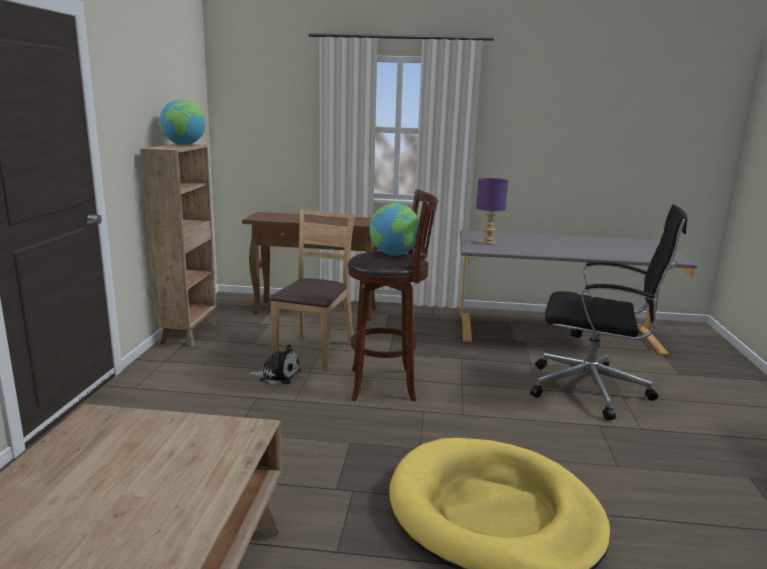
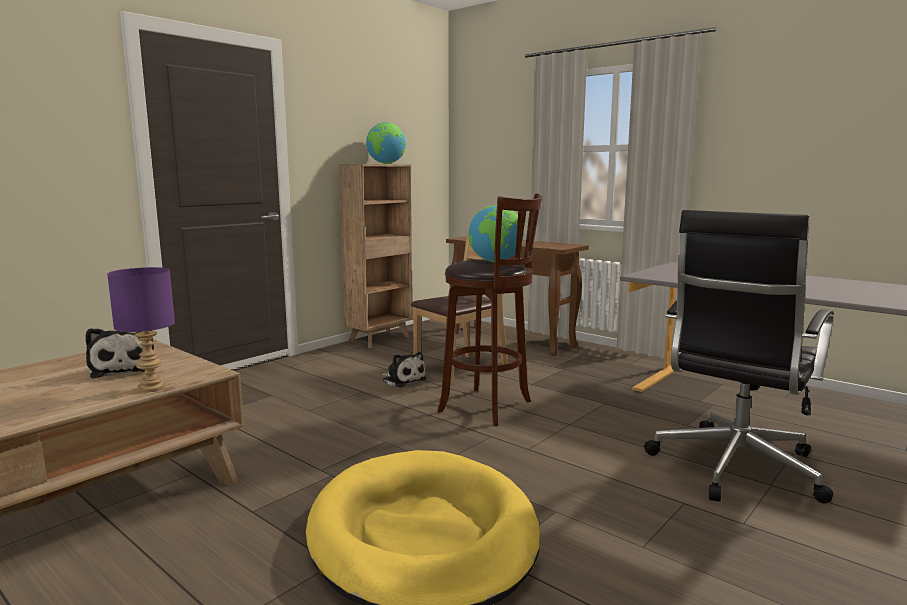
camera: 35 degrees right, 5 degrees down
purple table lamp [476,178,508,245] -> purple table lamp moved to [107,267,175,393]
black office chair [530,205,688,420] -> black office chair turned 75 degrees clockwise [644,210,834,503]
none -> plush toy [85,328,154,379]

